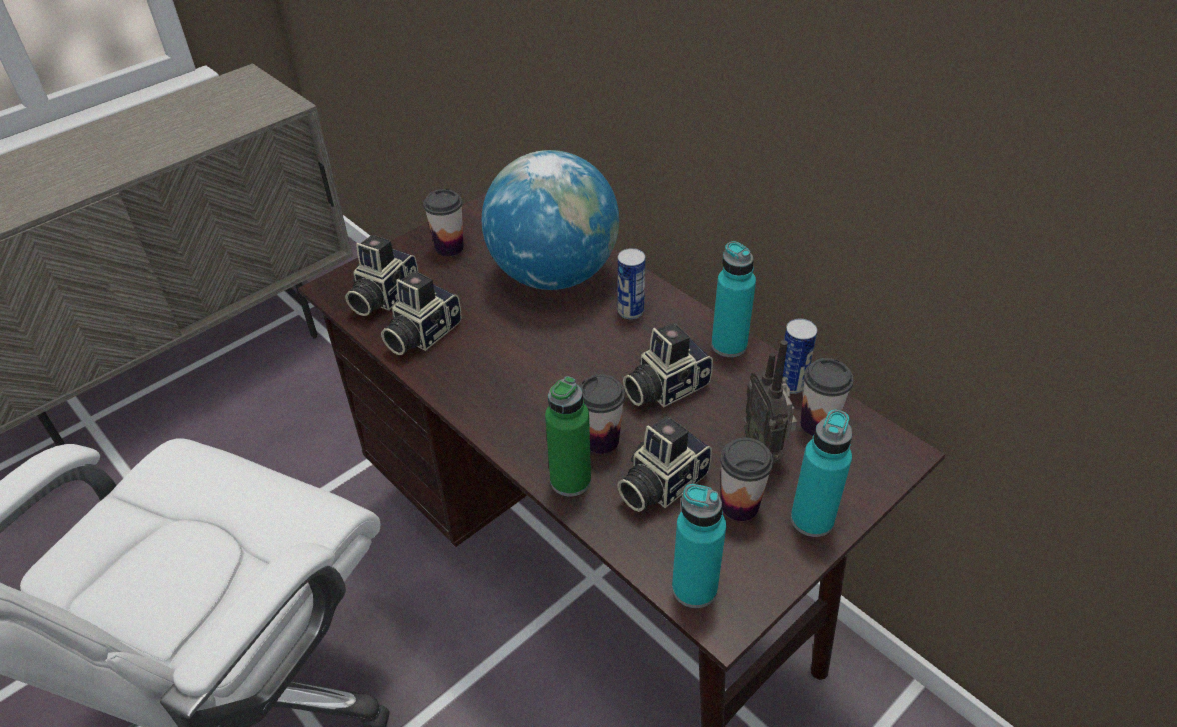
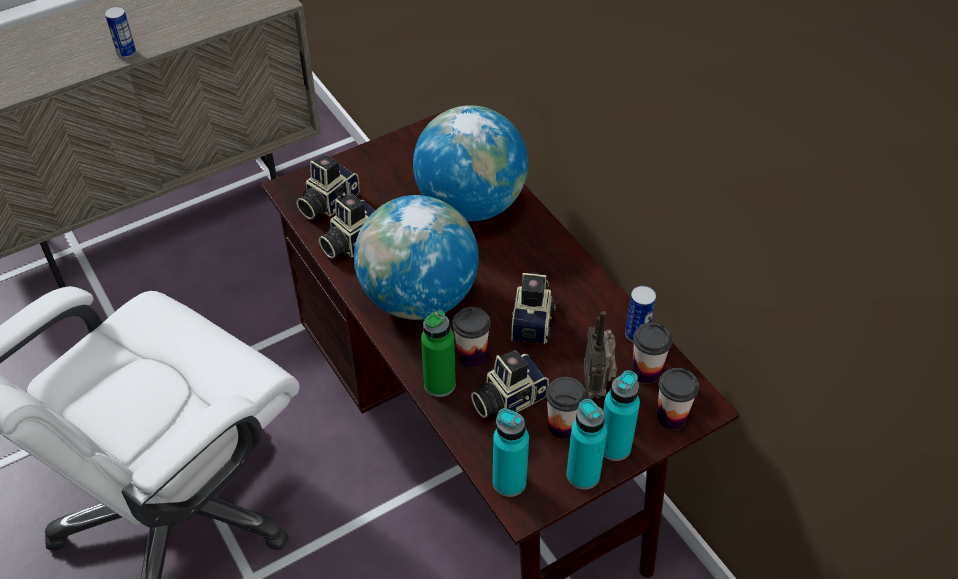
camera: 10 degrees right, 5 degrees up
cup [423,189,464,256] -> cup moved to [657,368,699,430]
can [618,248,645,319] -> can moved to [105,6,136,59]
camera [623,323,713,407] -> camera turned 120 degrees clockwise [511,272,556,344]
turquoise bottle [711,241,756,357] -> turquoise bottle moved to [566,399,607,490]
none -> globe [354,195,479,320]

